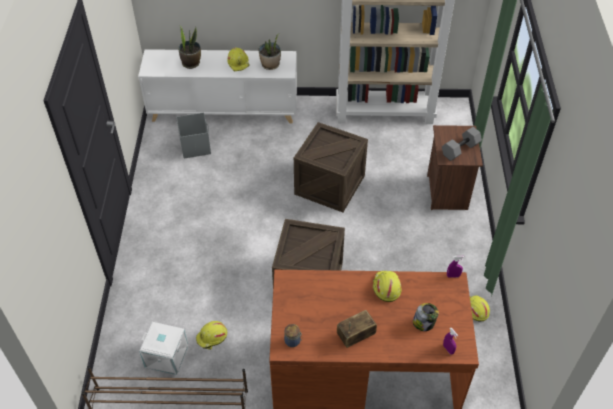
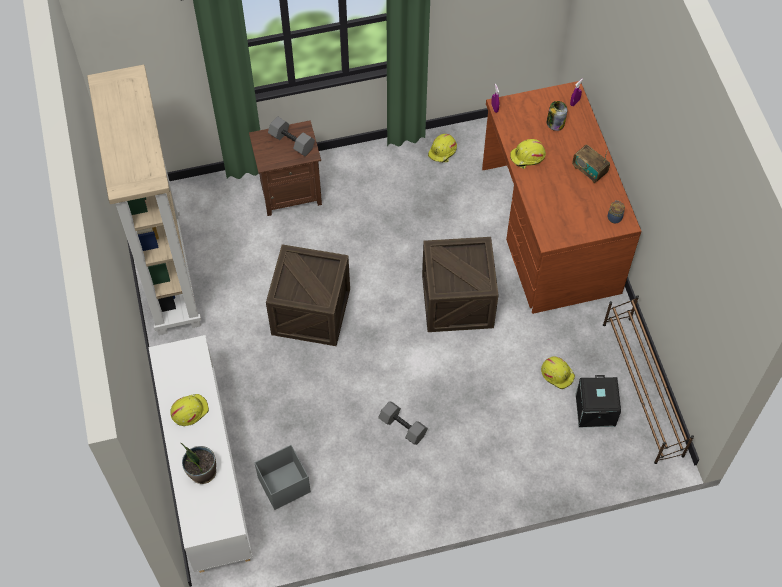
camera: 105 degrees left, 10 degrees up
white storage box [139,322,188,375] -> black storage box [576,375,621,427]
potted plant [258,33,281,70] -> none
none -> grey dumbbell [378,401,428,445]

